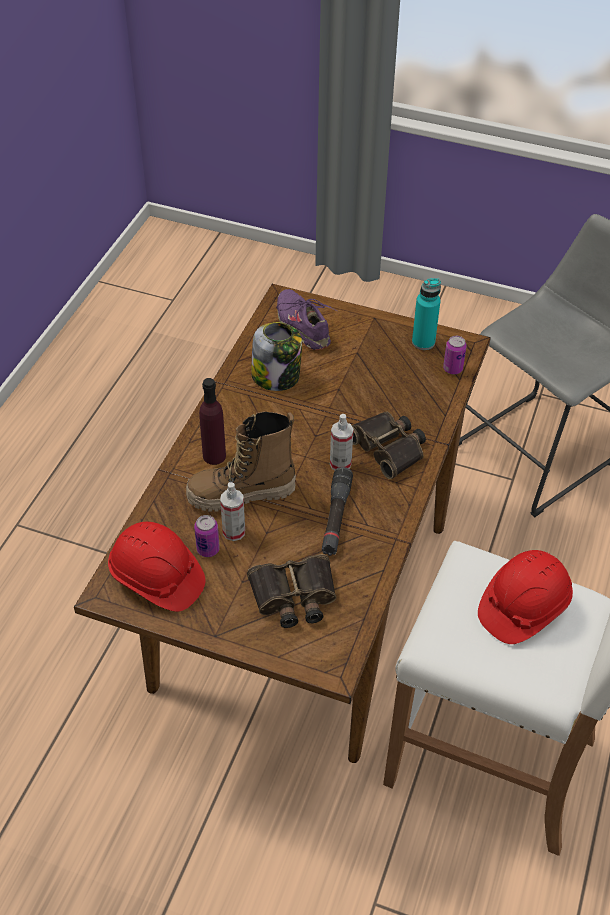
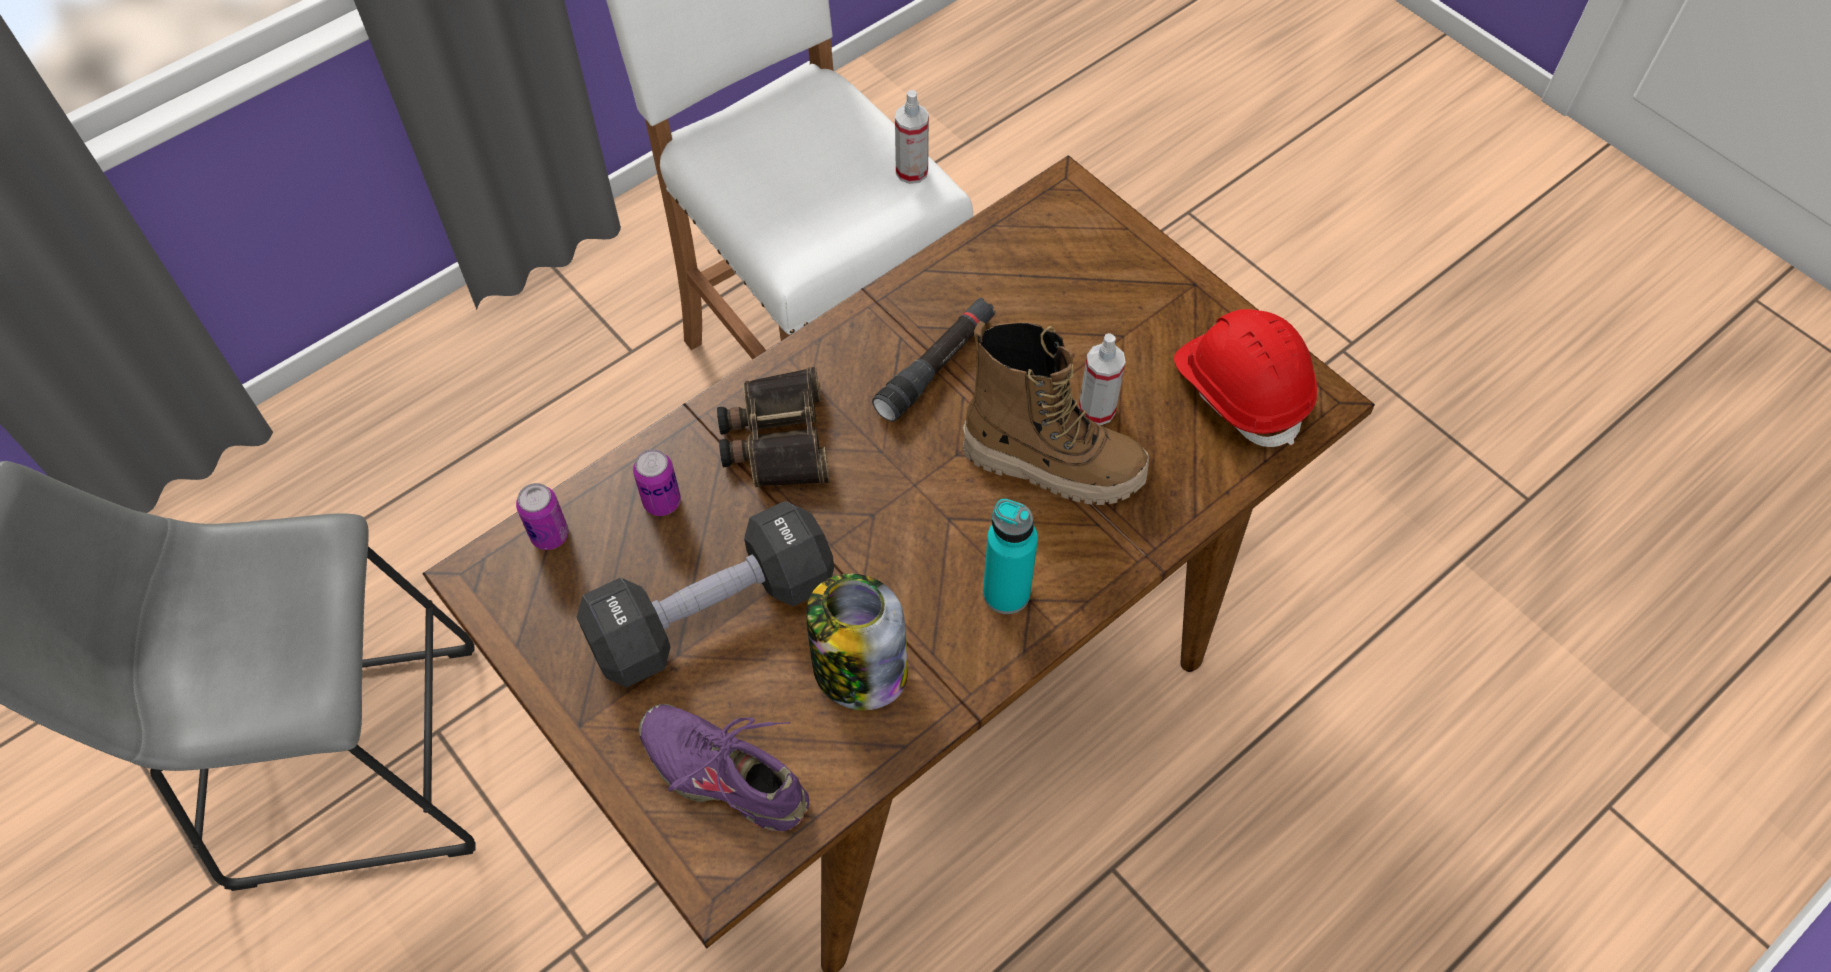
camera: 150 degrees left, 10 degrees up
can [194,515,220,557] -> can moved to [633,449,681,516]
purple bottle [199,378,226,465] -> none
binoculars [247,554,336,628] -> none
purple shoe [276,289,338,350] -> purple shoe turned 120 degrees clockwise [639,704,809,831]
spray bottle [330,414,354,470] -> spray bottle moved to [895,90,929,184]
turquoise bottle [412,278,441,350] -> turquoise bottle moved to [983,499,1038,614]
red hard hat [478,550,573,644] -> none
none -> black dumbbell [577,501,834,687]

